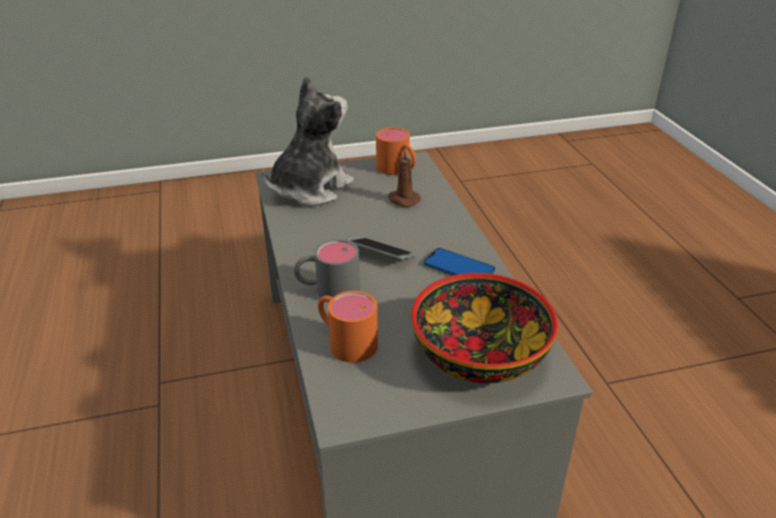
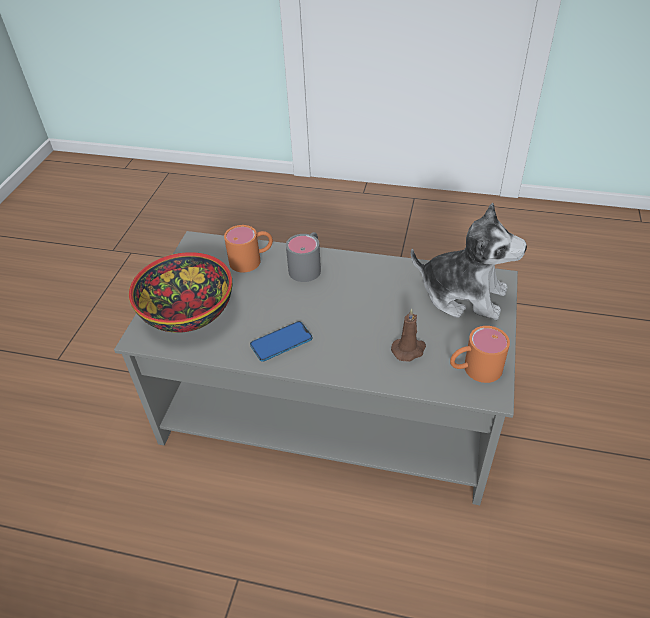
camera: 120 degrees right, 10 degrees up
plush toy [262,76,354,206] -> plush toy turned 45 degrees counterclockwise [411,203,527,320]
phone [345,237,416,259] -> none

